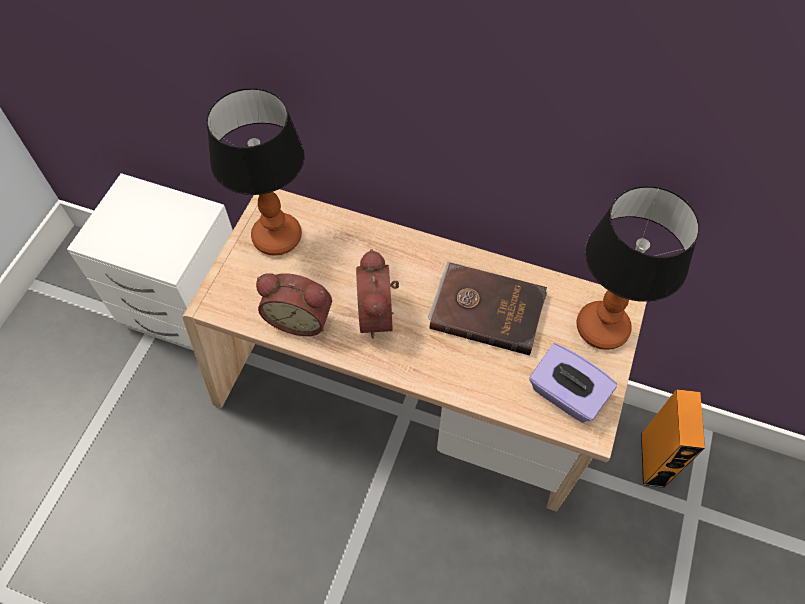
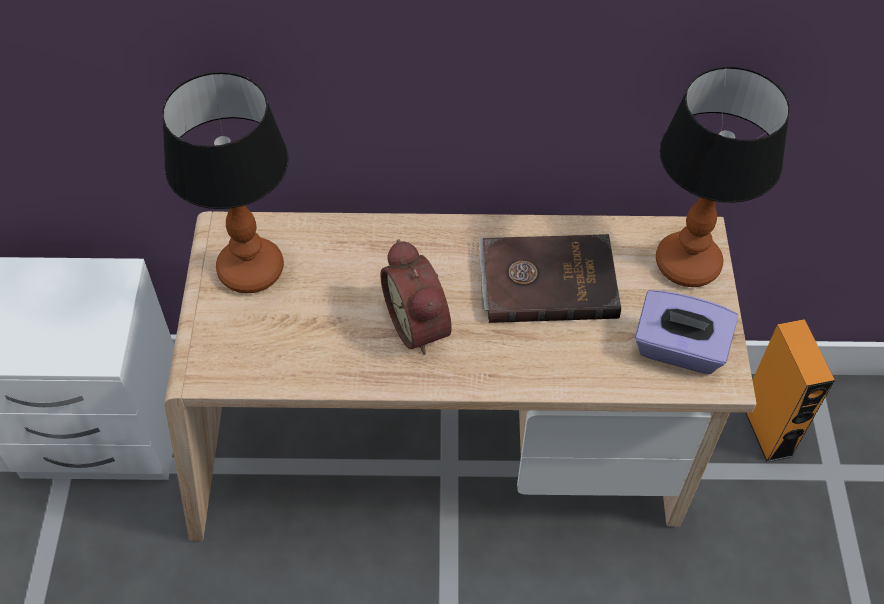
camera: 20 degrees left, 5 degrees down
alarm clock [256,273,332,336] -> none

